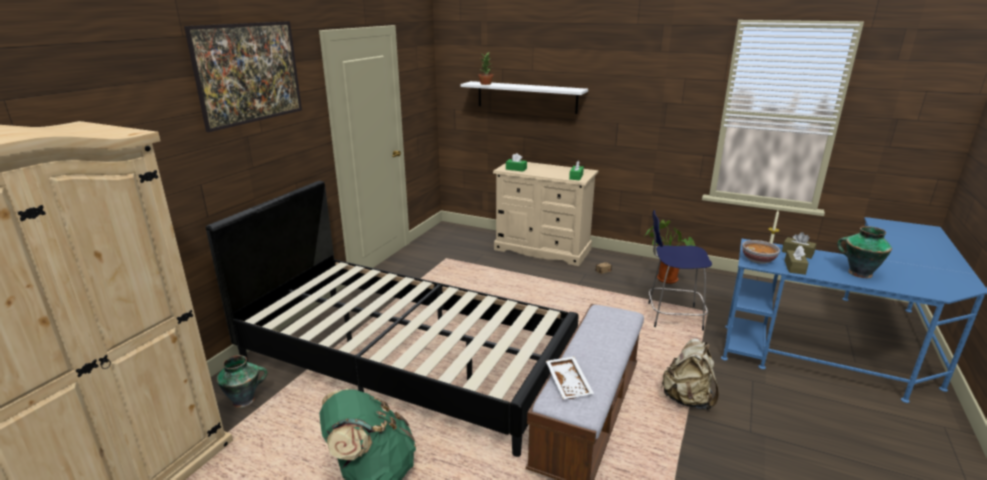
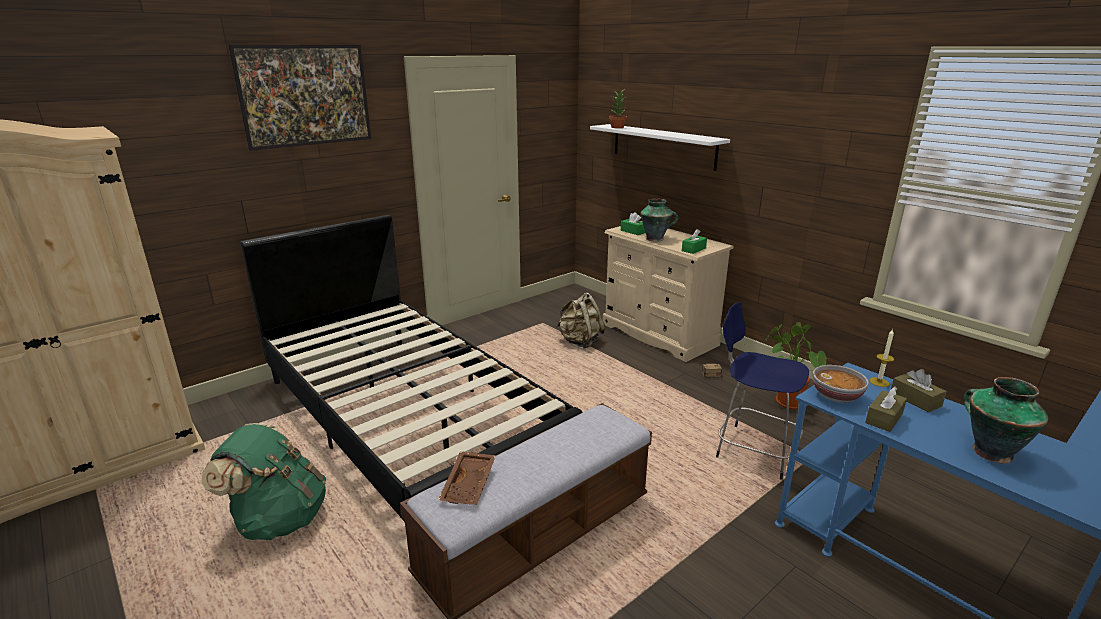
camera: 25 degrees right, 0 degrees up
vase [216,355,268,408] -> vase moved to [641,198,678,242]
white tray [546,356,594,399] -> brown tray [438,451,496,505]
beige backpack [661,338,719,411] -> beige backpack moved to [557,292,606,348]

